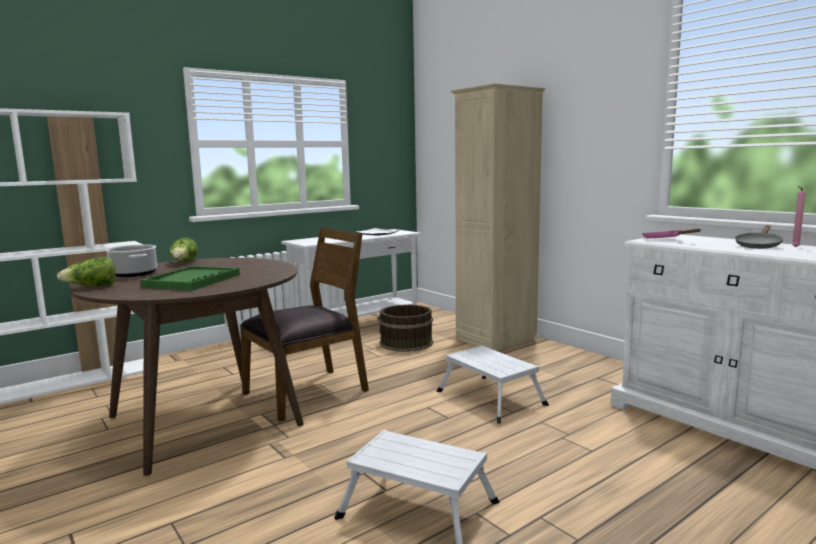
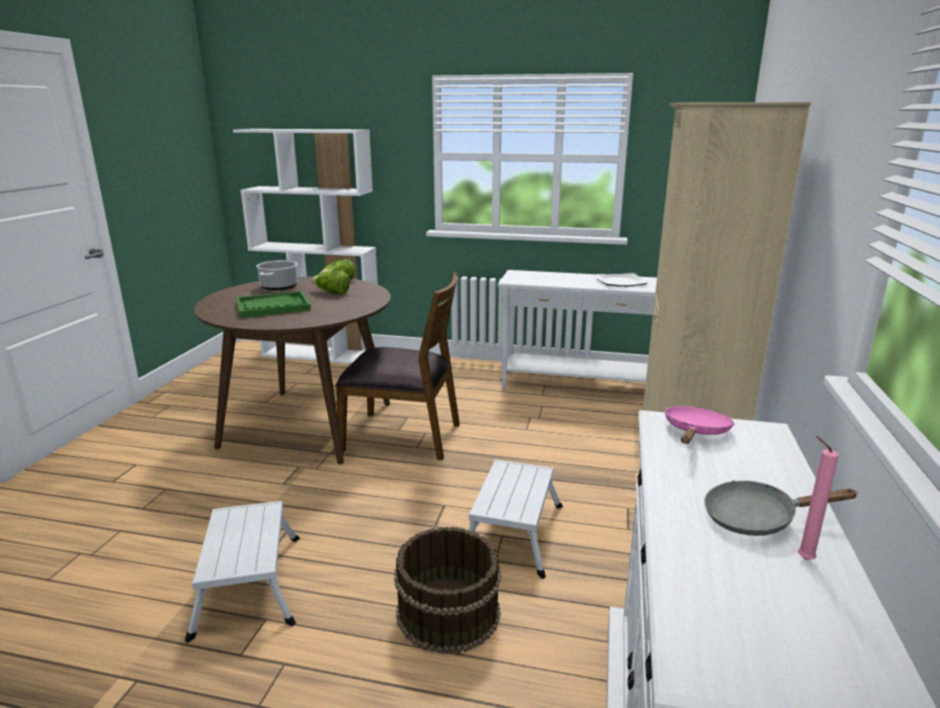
camera: 50 degrees right, 10 degrees up
lettuce [57,257,116,286] -> lettuce moved to [311,271,350,294]
brown bucket [378,305,433,352] -> brown bucket moved to [394,527,501,654]

